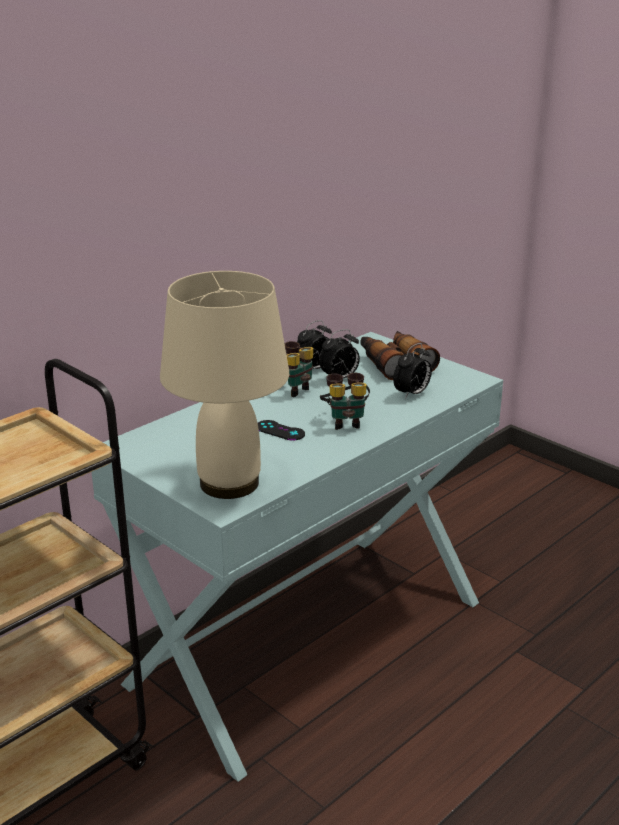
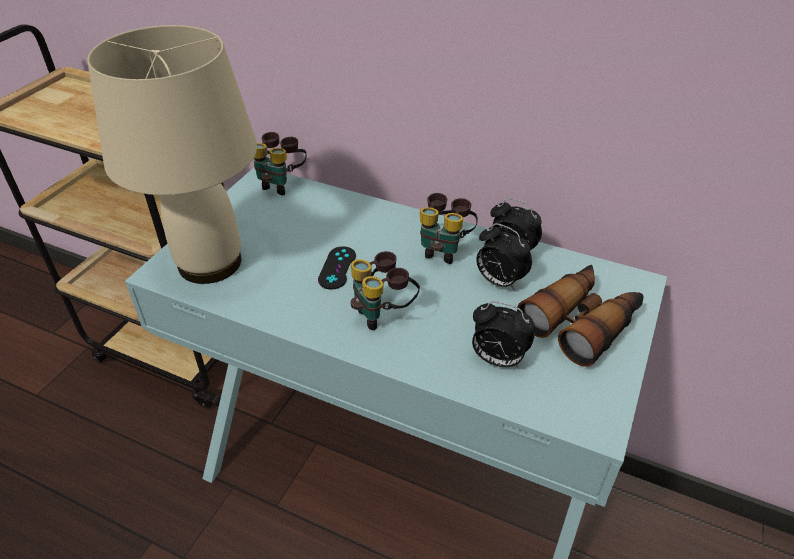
camera: 70 degrees right, 15 degrees up
none -> binoculars [254,132,307,195]

